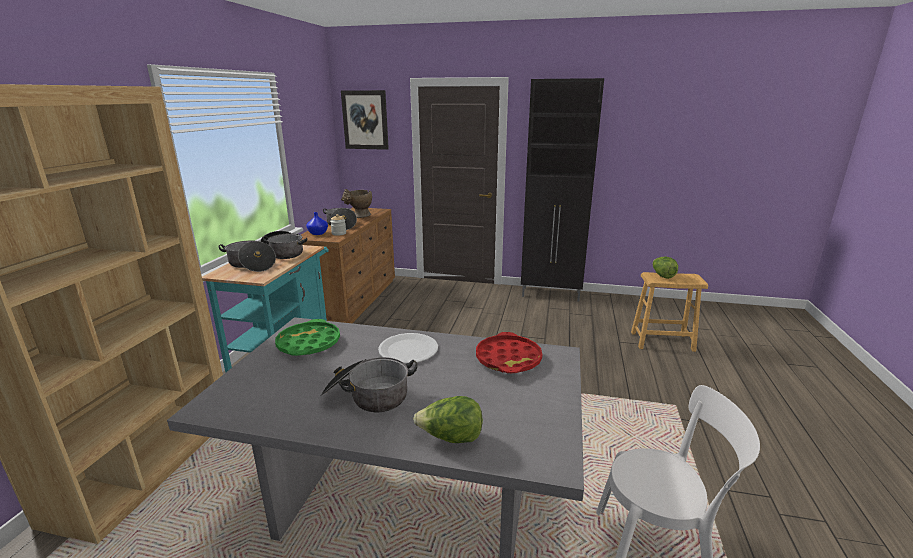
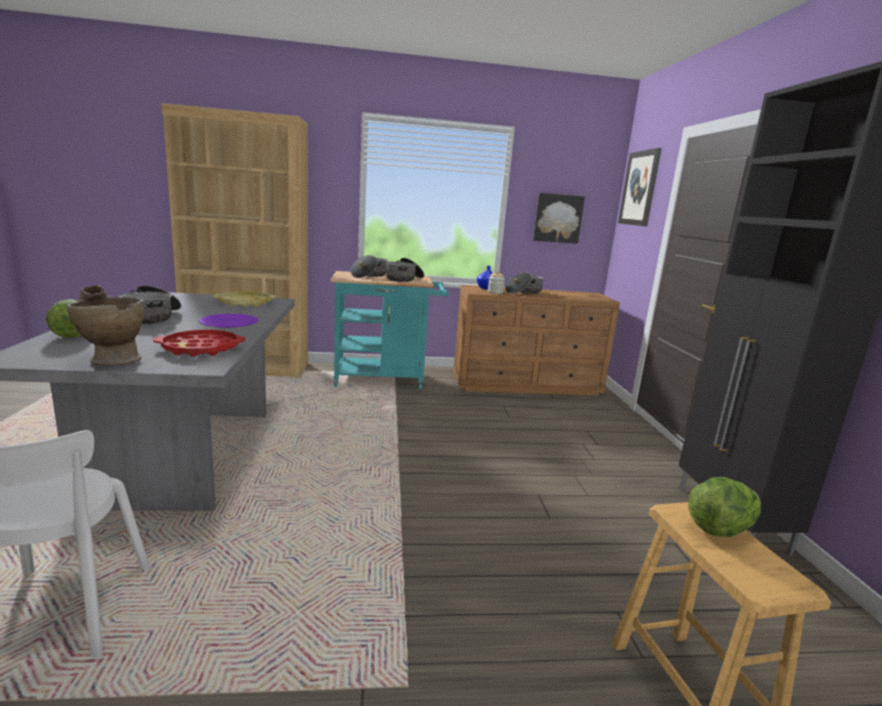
camera: 70 degrees right, 5 degrees down
green tray [275,319,340,356] -> yellow tray [213,291,276,307]
beige vase [341,189,372,218] -> beige vase moved to [67,285,144,366]
white plate [378,333,438,364] -> purple plate [199,314,258,328]
none -> picture [533,193,585,244]

